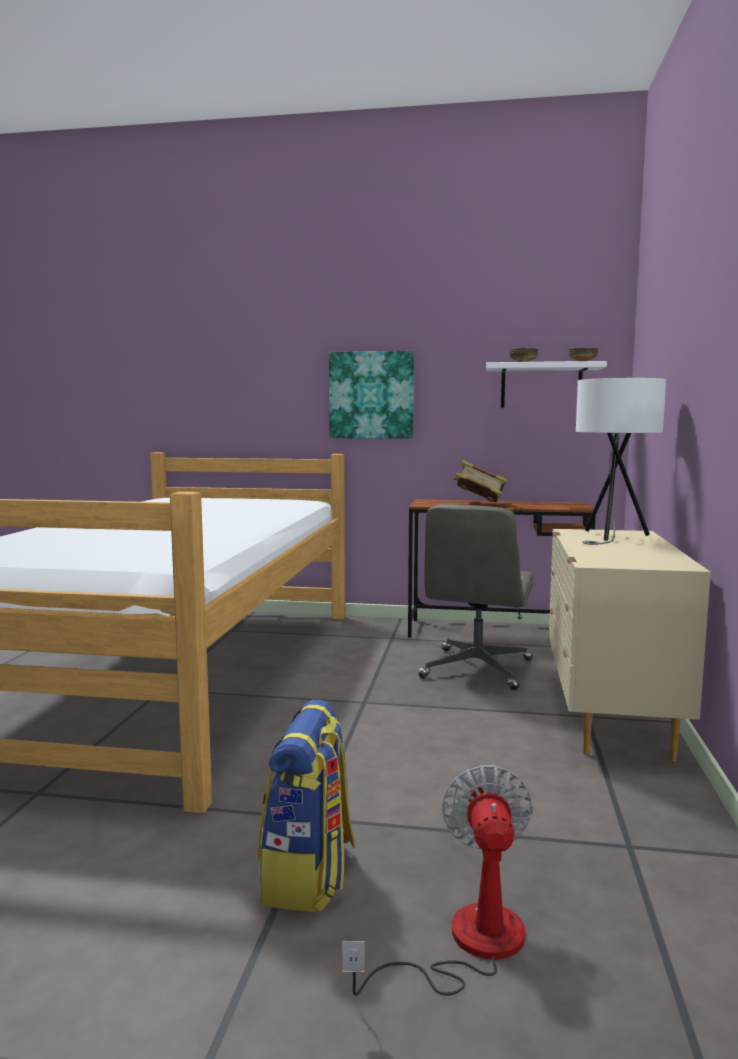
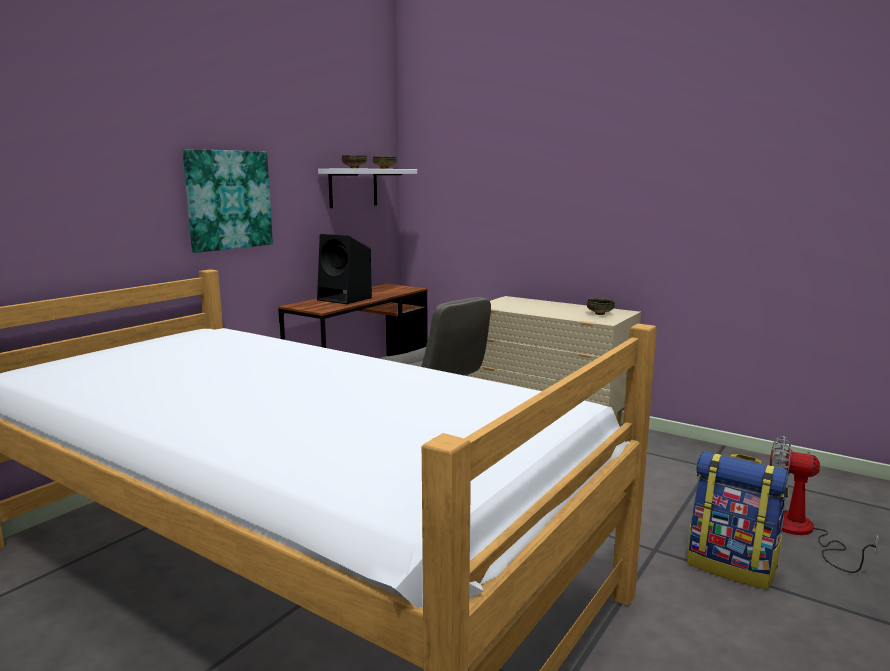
camera: 65 degrees left, 5 degrees up
book [453,460,508,503] -> black speaker [317,234,372,304]
white table lamp [576,378,666,545] -> none
none -> bowl [587,298,615,315]

